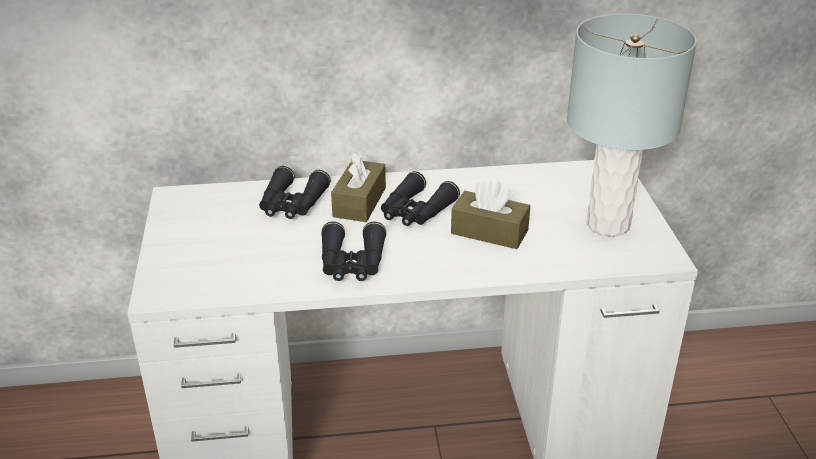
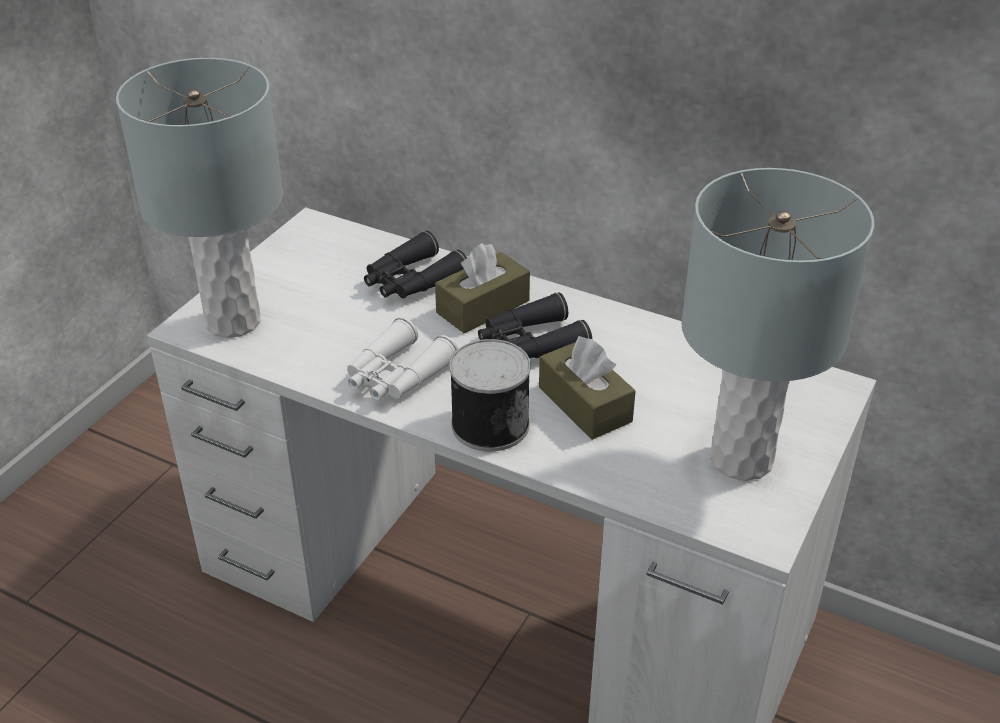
camera: 35 degrees right, 5 degrees up
black binoculars [321,222,387,281] -> white binoculars [347,317,459,400]
none -> grey table lamp [116,58,283,338]
none -> can [449,339,531,451]

